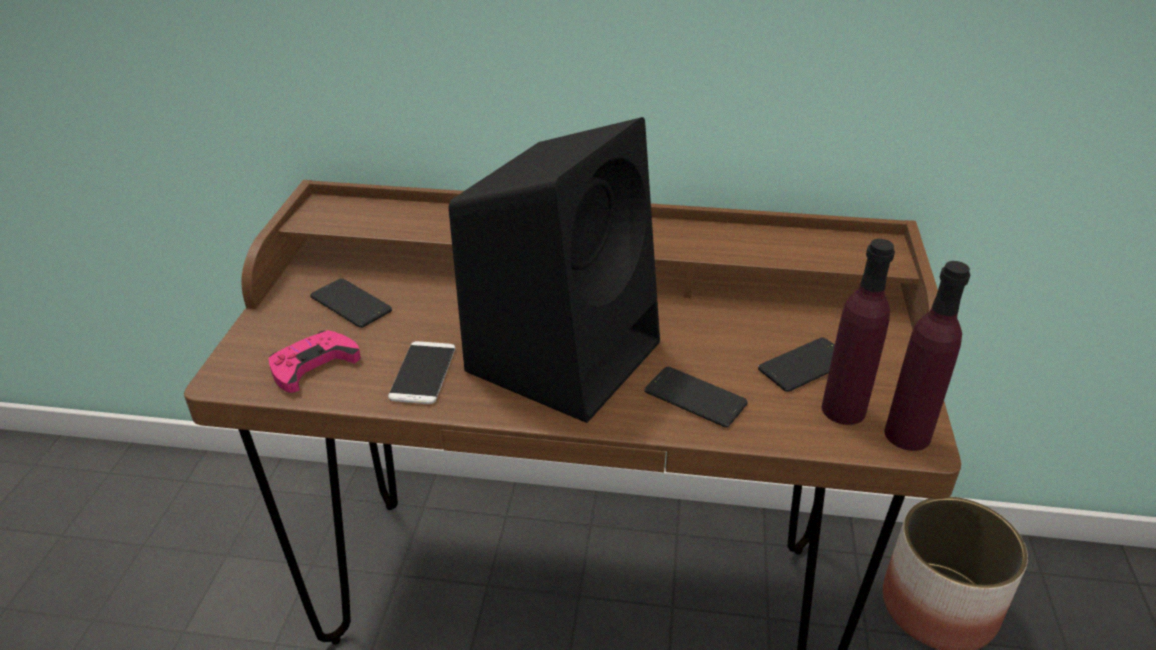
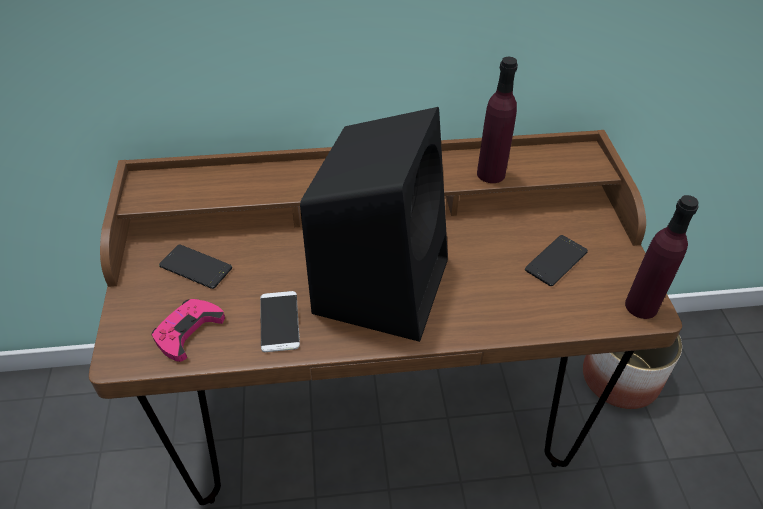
camera: 15 degrees left, 10 degrees up
phone [644,367,748,427] -> none
purple bottle [822,239,895,425] -> purple bottle moved to [477,57,518,183]

